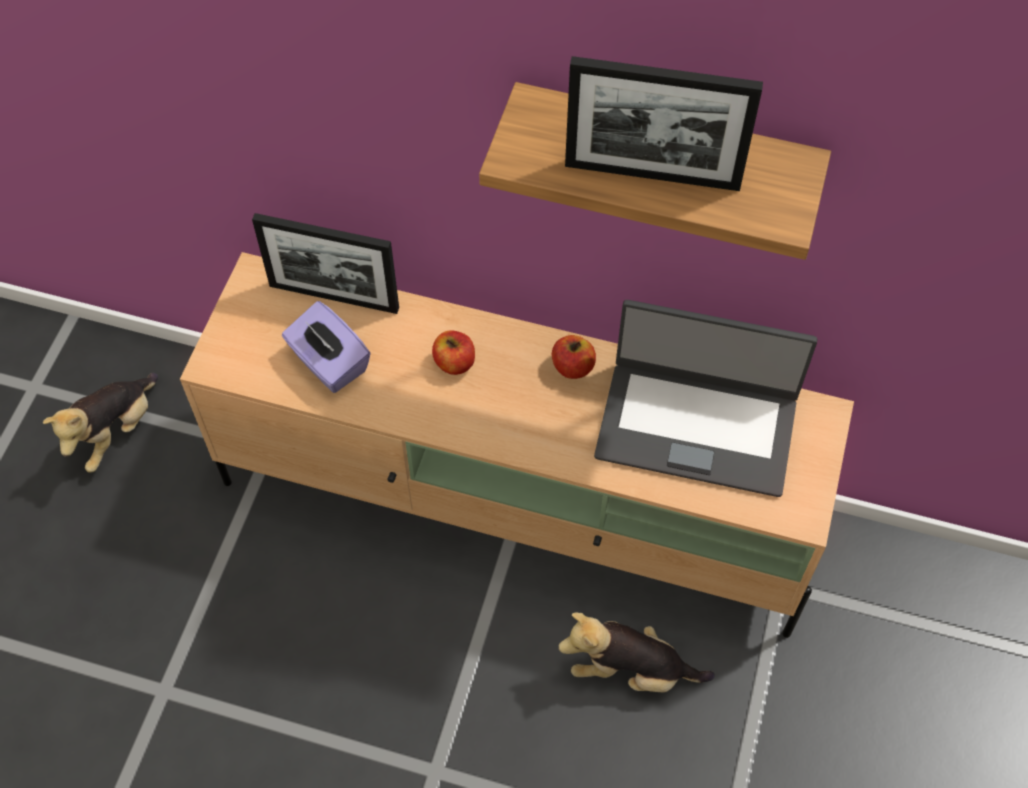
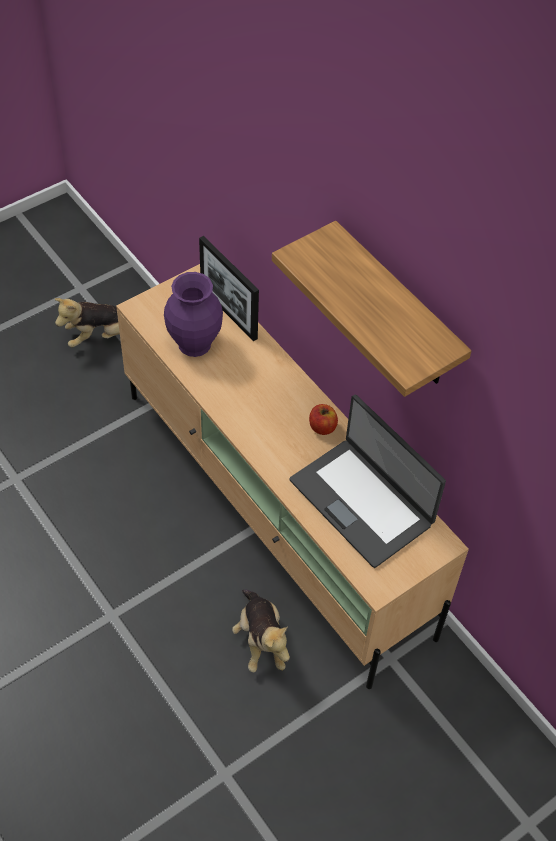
camera: 35 degrees right, 5 degrees down
purple tissue box [282,301,371,393] -> purple vase [164,272,223,357]
apple [432,330,475,375] -> none
plush toy [558,612,714,692] -> plush toy turned 150 degrees counterclockwise [232,589,290,673]
picture frame [565,56,763,191] -> none

